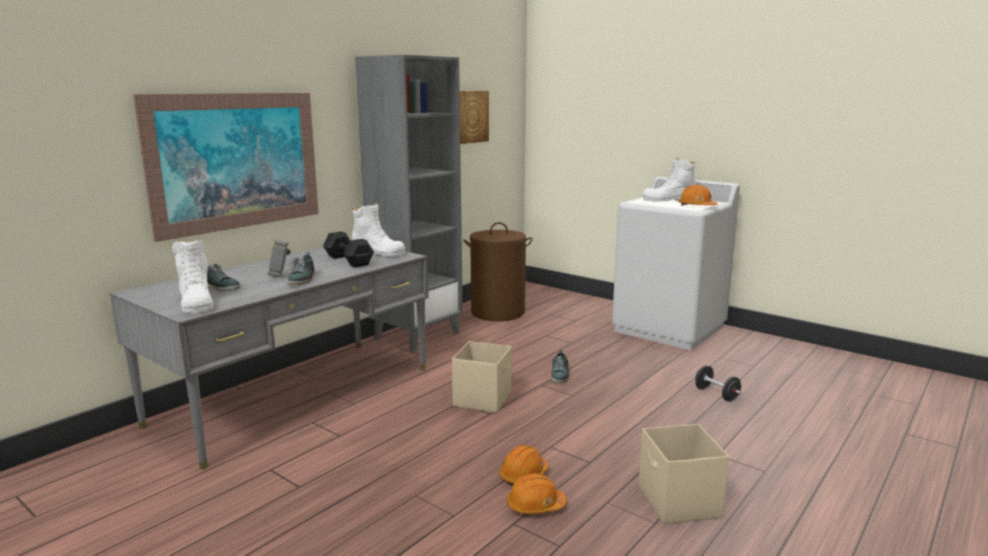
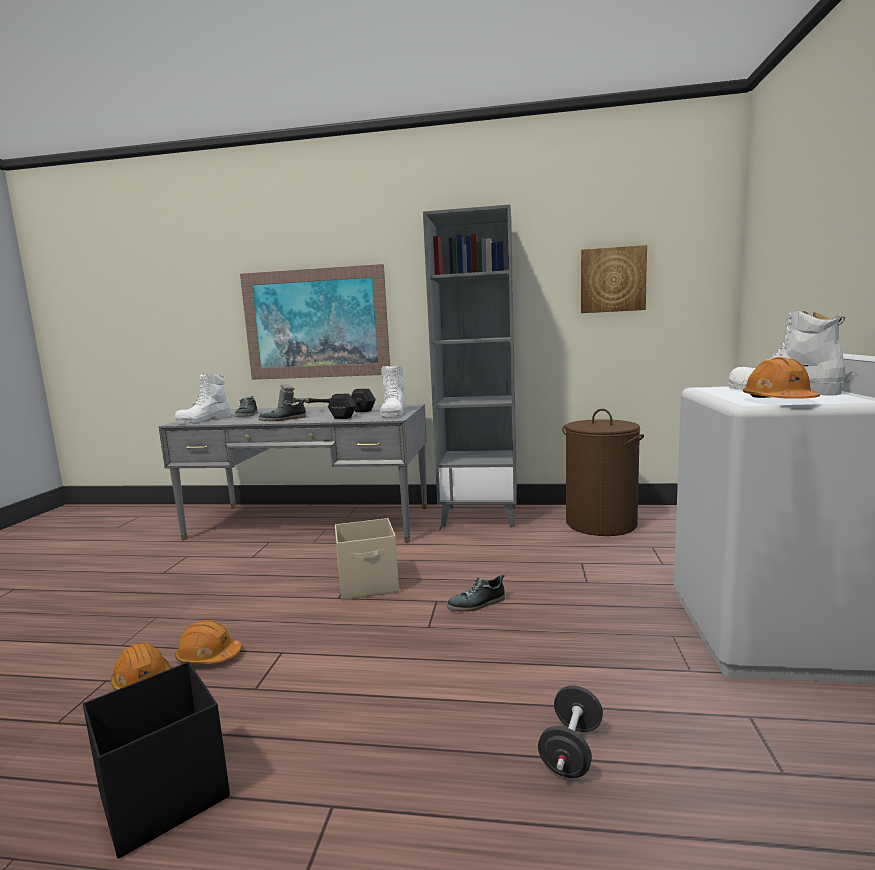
camera: 60 degrees right, 5 degrees down
beige storage box [639,424,729,524] -> black storage box [83,662,230,858]

